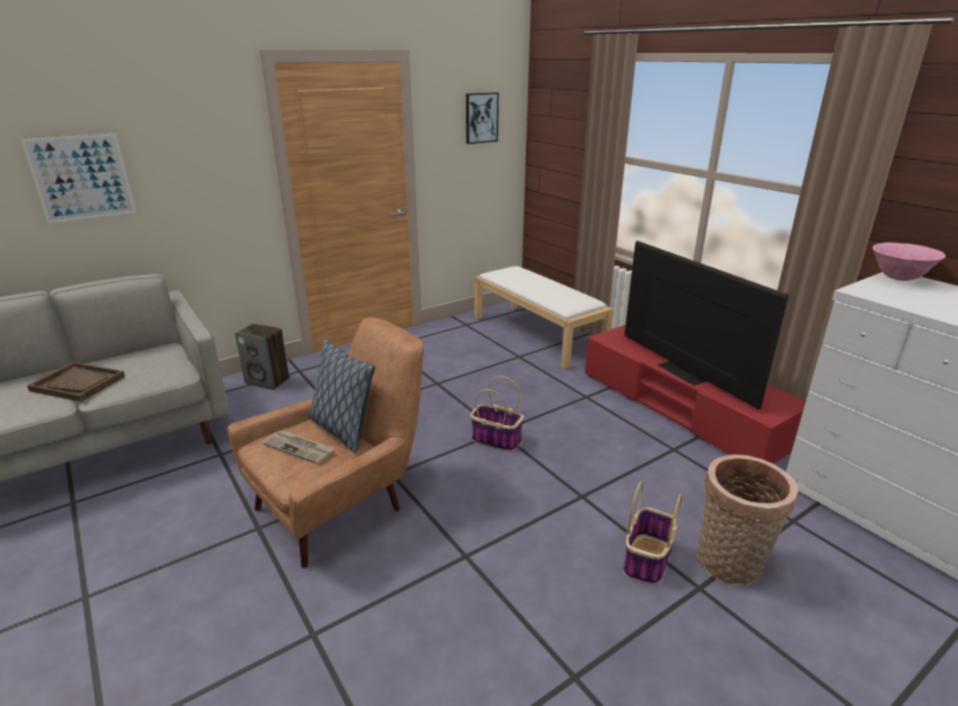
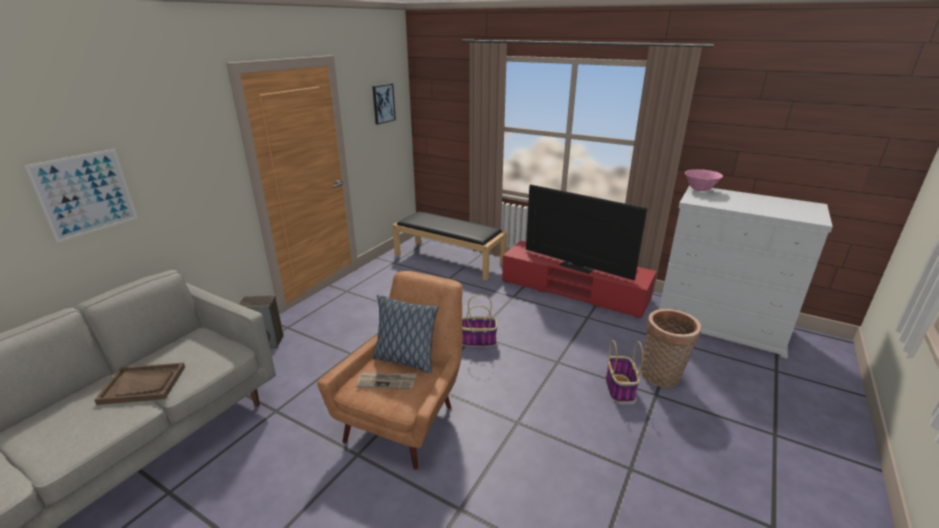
camera: 25 degrees left, 0 degrees up
white bench [474,266,613,369] -> black bench [392,212,507,281]

